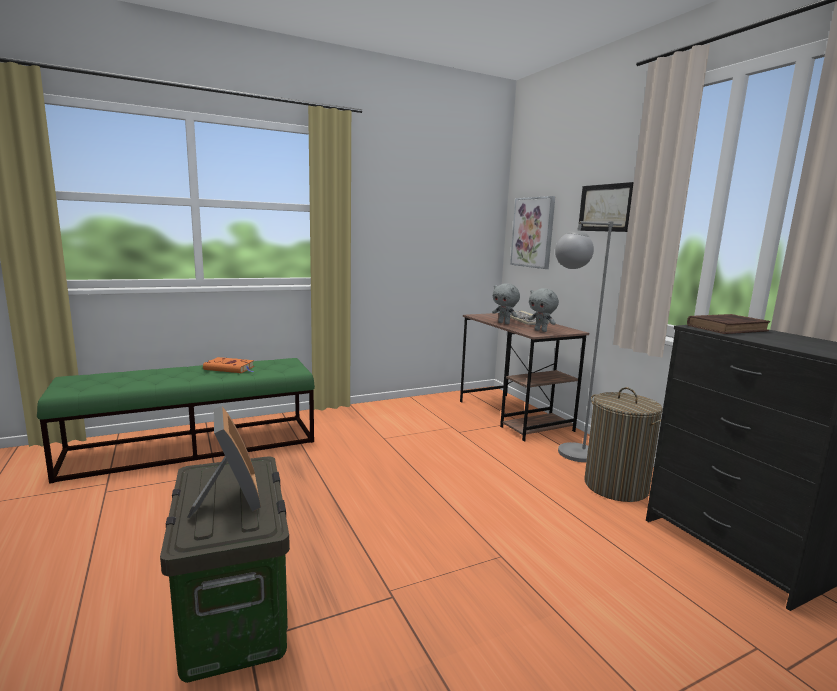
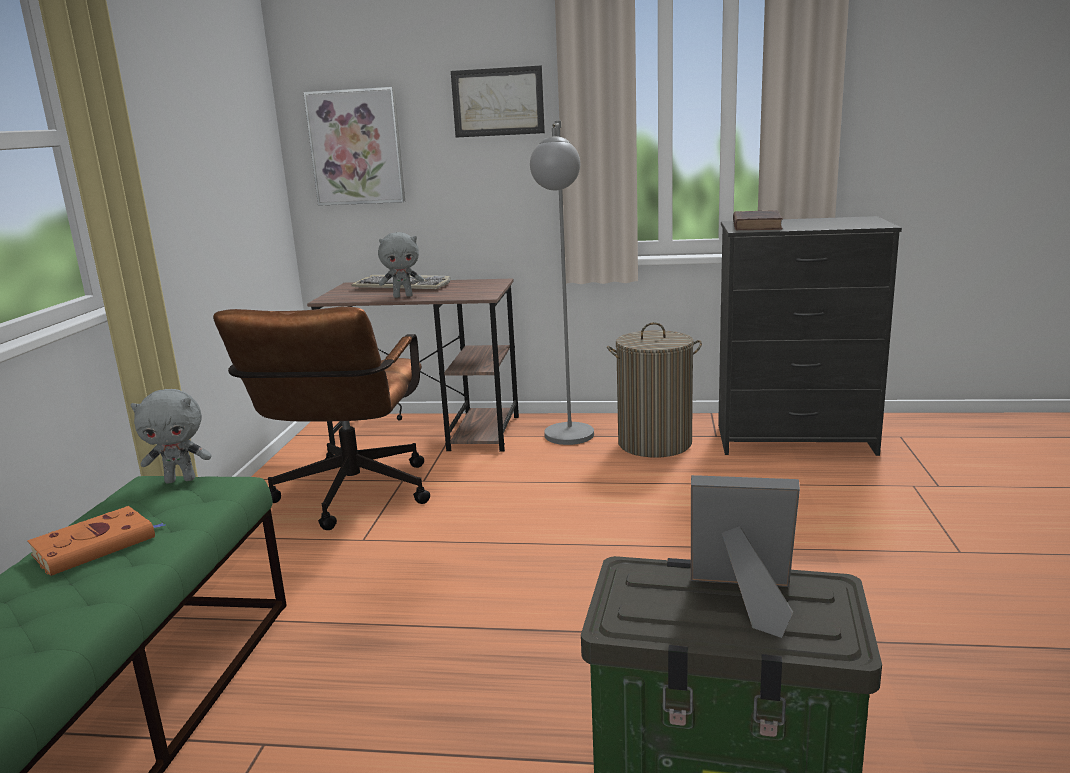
camera: 55 degrees left, 5 degrees up
grey plush toy [528,288,559,332] -> grey plush toy moved to [131,389,212,483]
none -> brown office chair [213,306,430,530]

